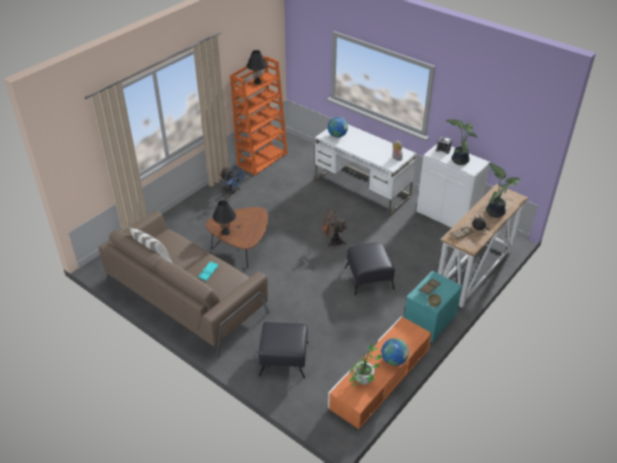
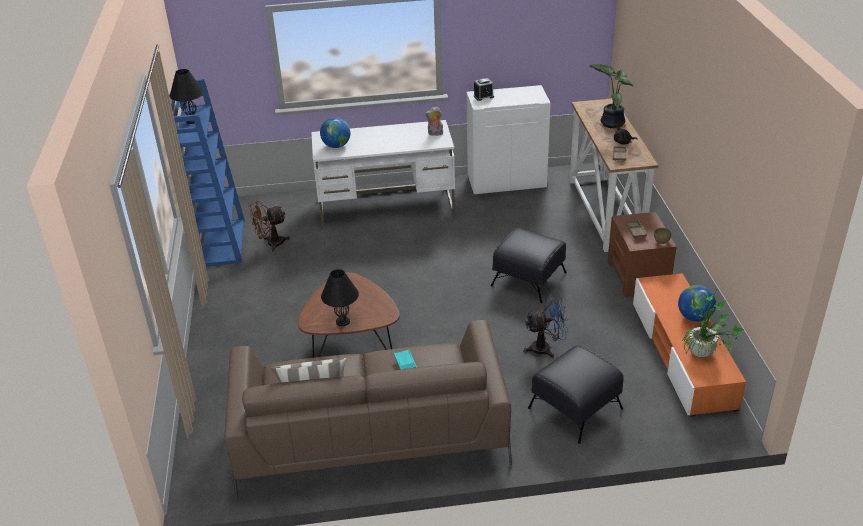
camera: 45 degrees left, 5 degrees down
blue fan [220,165,246,198] -> blue fan moved to [523,296,568,358]
orange bookcase [230,56,288,176] -> blue bookcase [171,79,245,267]
brown fan [321,210,347,247] -> brown fan moved to [248,201,290,252]
turquoise nightstand [404,271,462,342] -> brown nightstand [608,212,677,297]
potted plant [445,119,479,165] -> none

